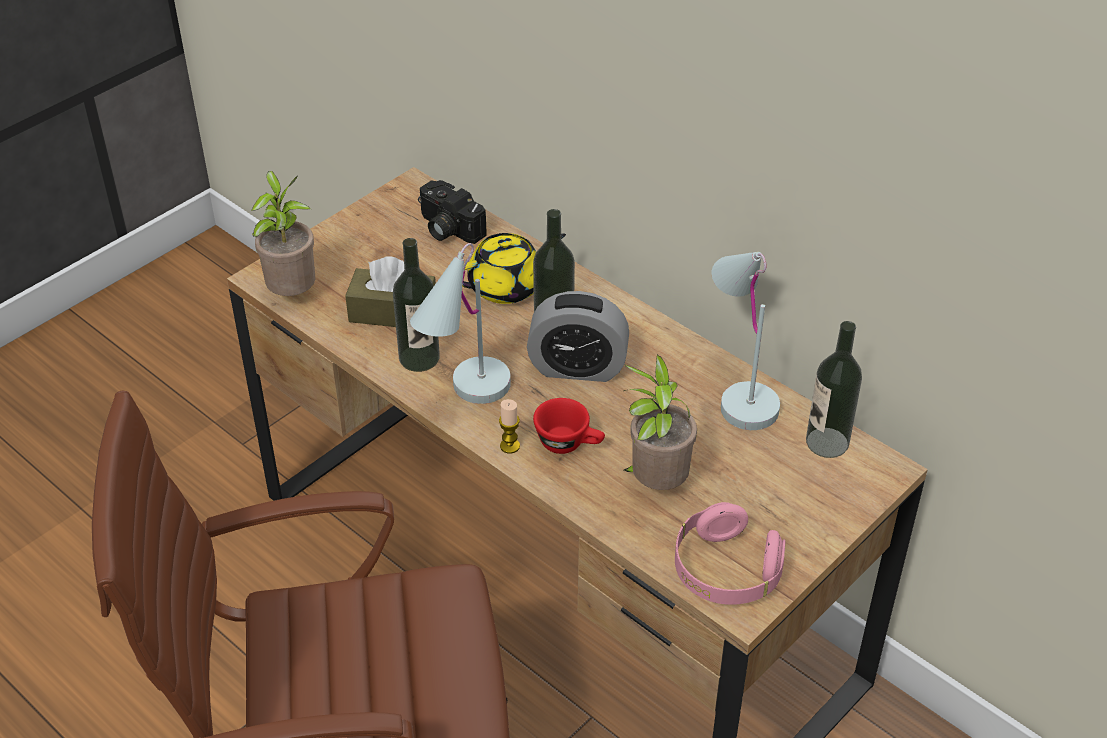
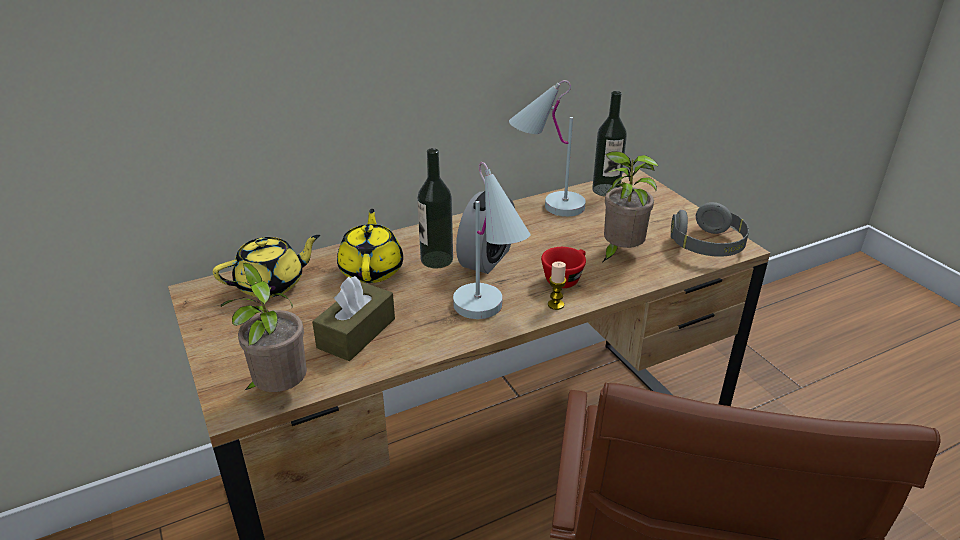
camera: 70 degrees left, 10 degrees down
bottle [393,238,440,372] -> none
camera [418,180,487,244] -> yellow teapot [213,235,320,297]
pink headphones [675,502,785,605] -> grey headphones [671,202,749,257]

